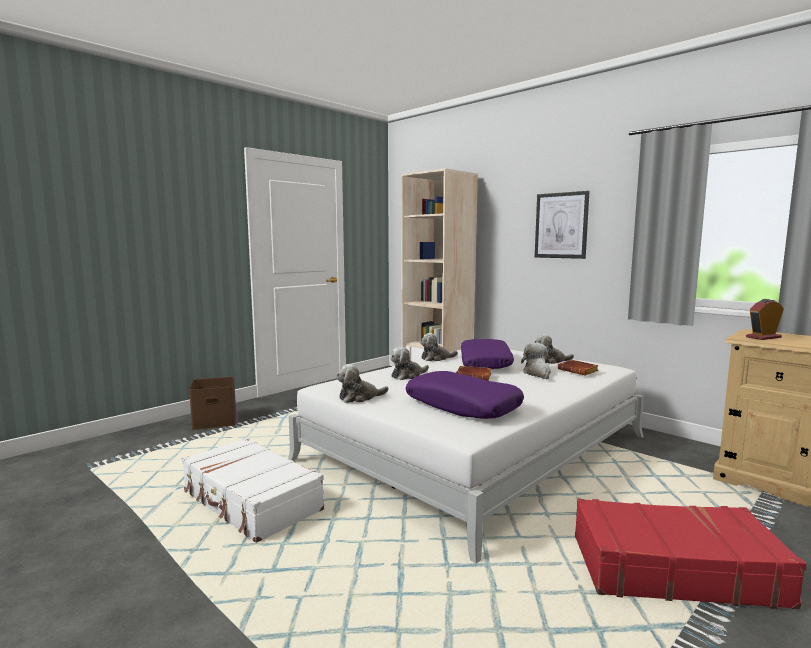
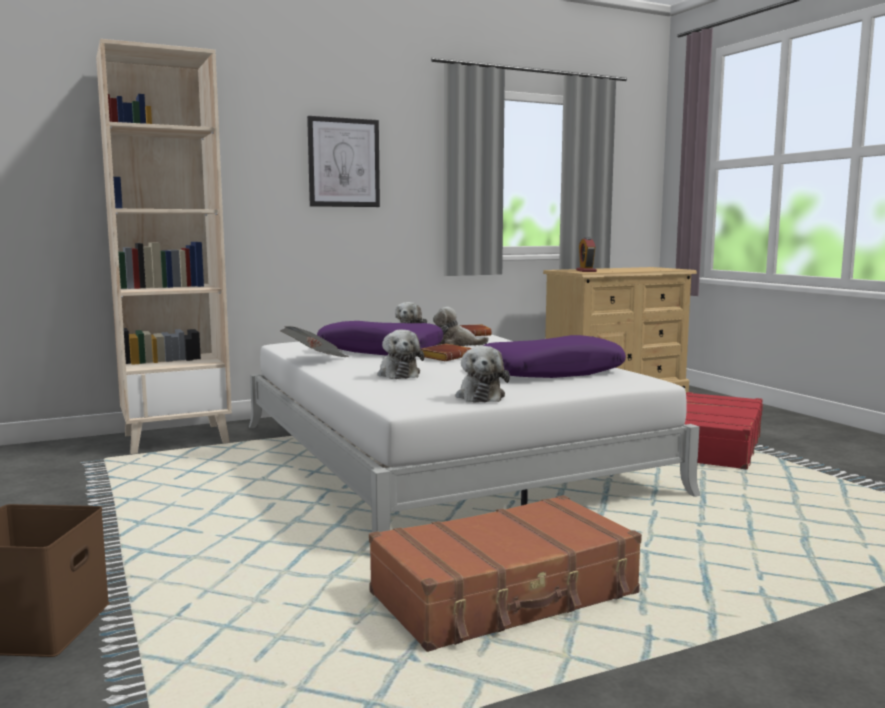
camera: 70 degrees left, 0 degrees up
white suitcase [182,438,324,543] -> brown suitcase [369,495,642,652]
plush toy [420,333,458,361] -> newspaper [280,326,349,357]

